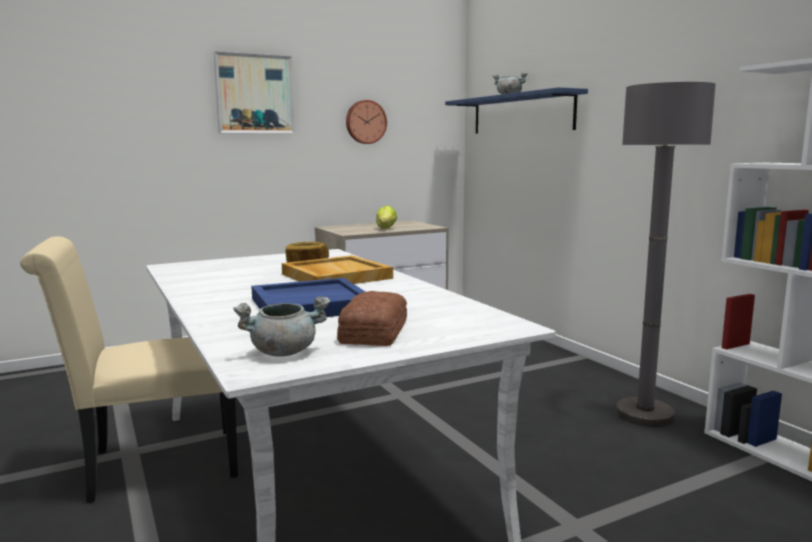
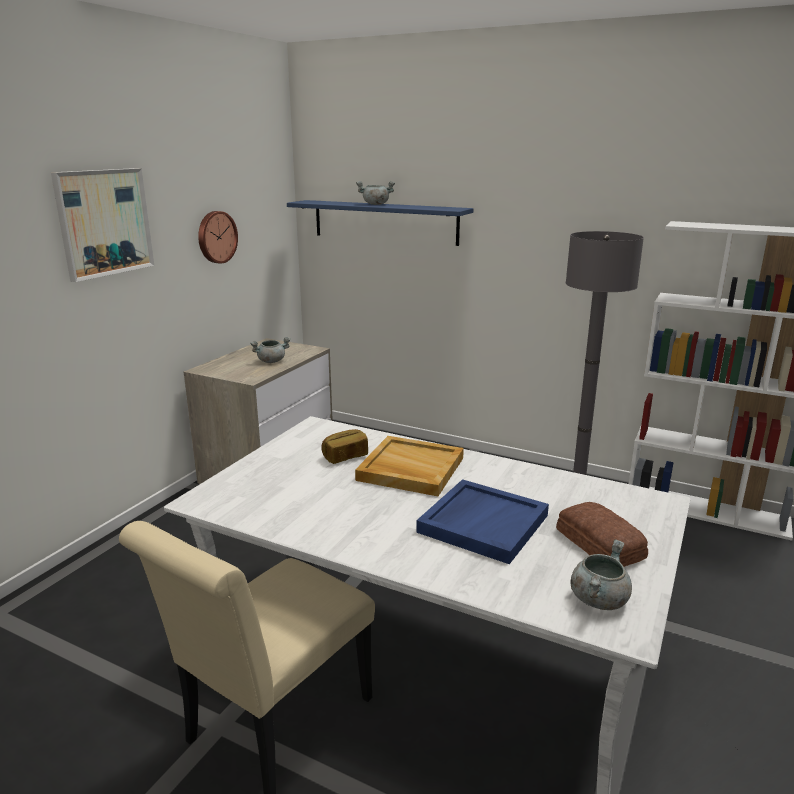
camera: 35 degrees left, 10 degrees up
lettuce [376,206,397,229] -> grey cooking pot [250,337,291,363]

